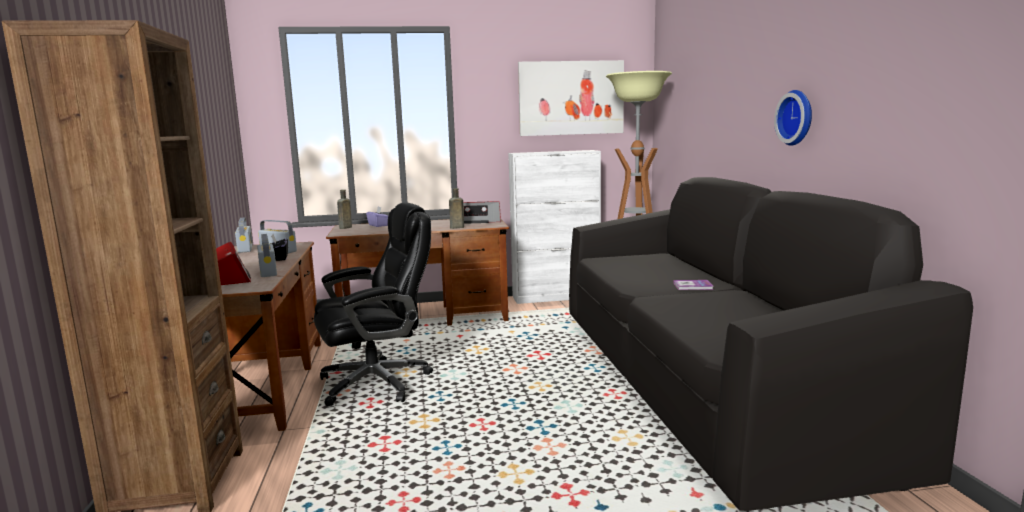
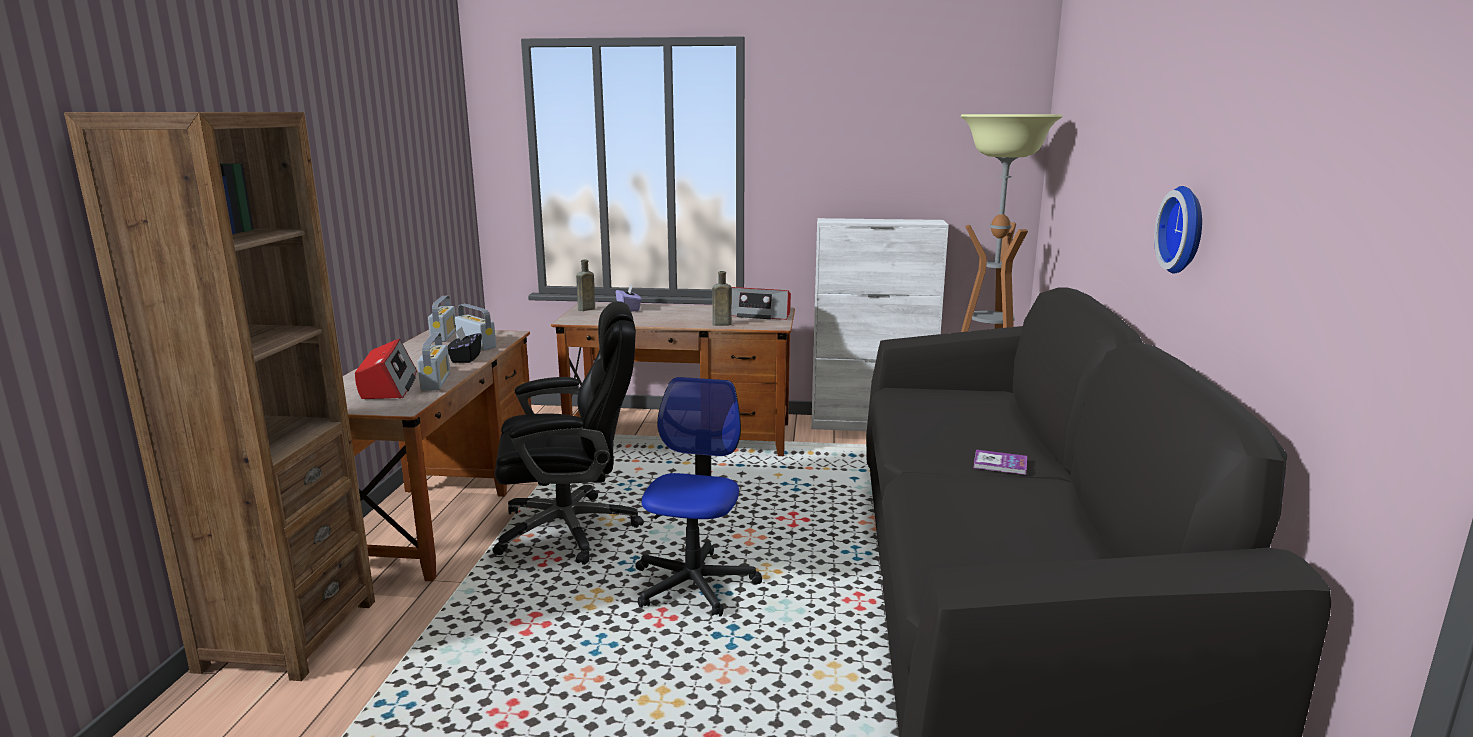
camera: 15 degrees right, 5 degrees up
picture [518,60,624,136] -> none
none -> office chair [635,377,762,616]

